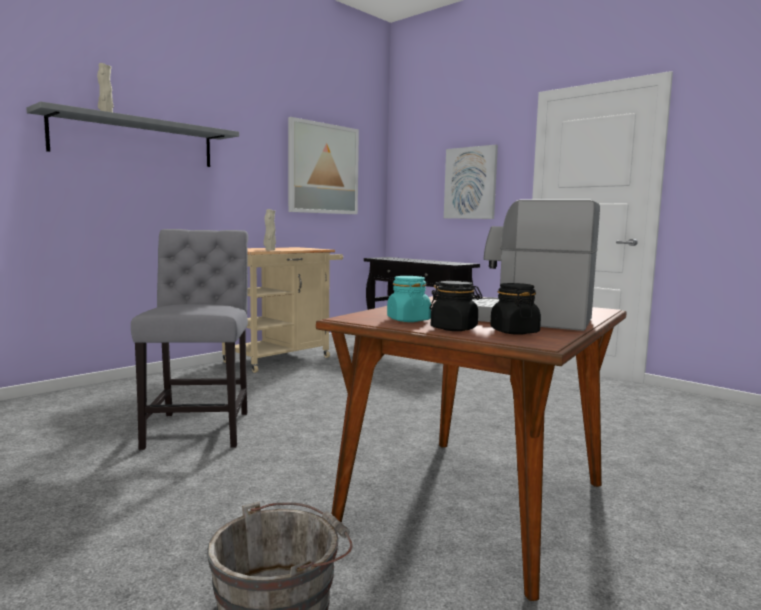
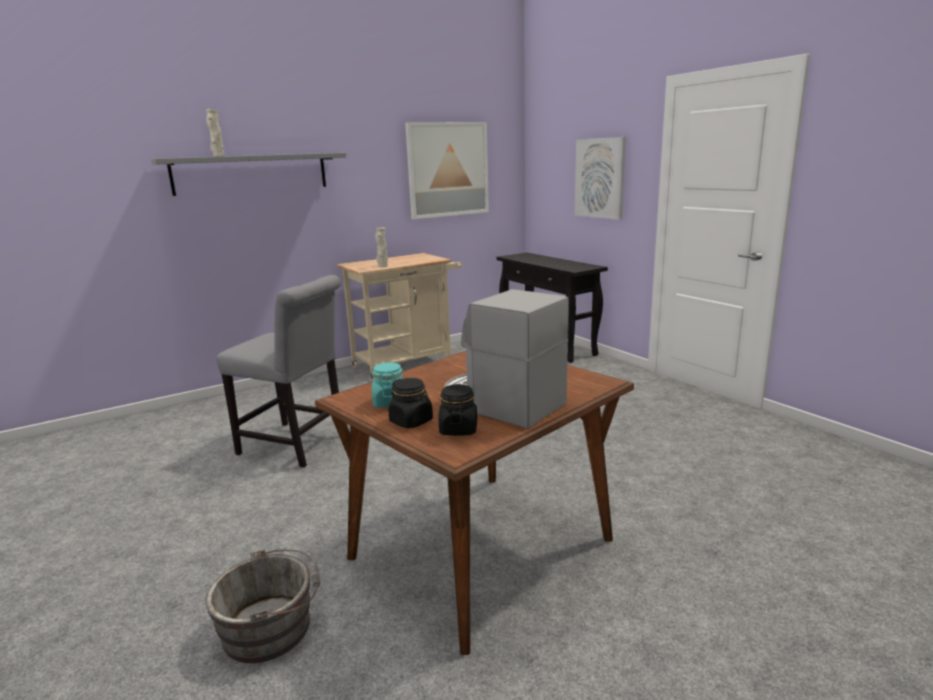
camera: 15 degrees right, 10 degrees up
grey chair [131,229,248,450] -> grey chair turned 105 degrees clockwise [216,275,341,468]

